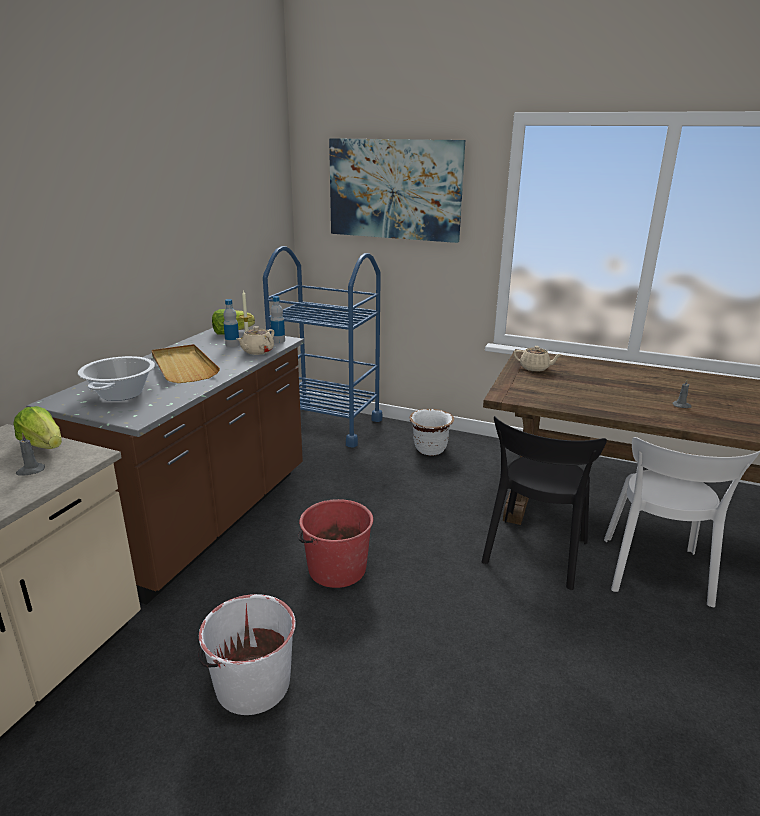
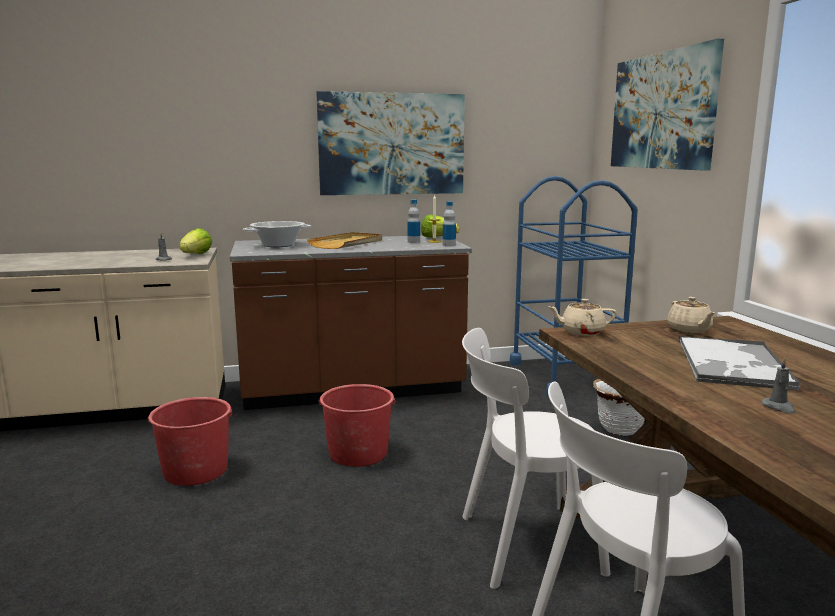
camera: 55 degrees right, 10 degrees down
white bucket [198,594,296,715] -> red bucket [147,397,235,486]
beige teapot [236,326,274,355] -> beige teapot moved to [548,299,617,336]
black chair [481,416,607,590] -> white chair [462,328,610,589]
none -> picture [316,91,465,195]
none -> tray [679,336,800,391]

